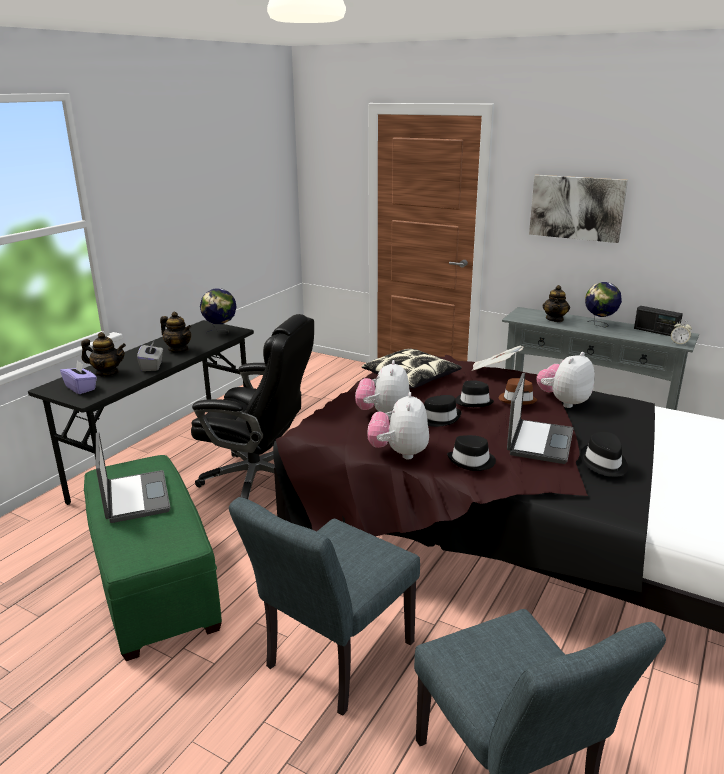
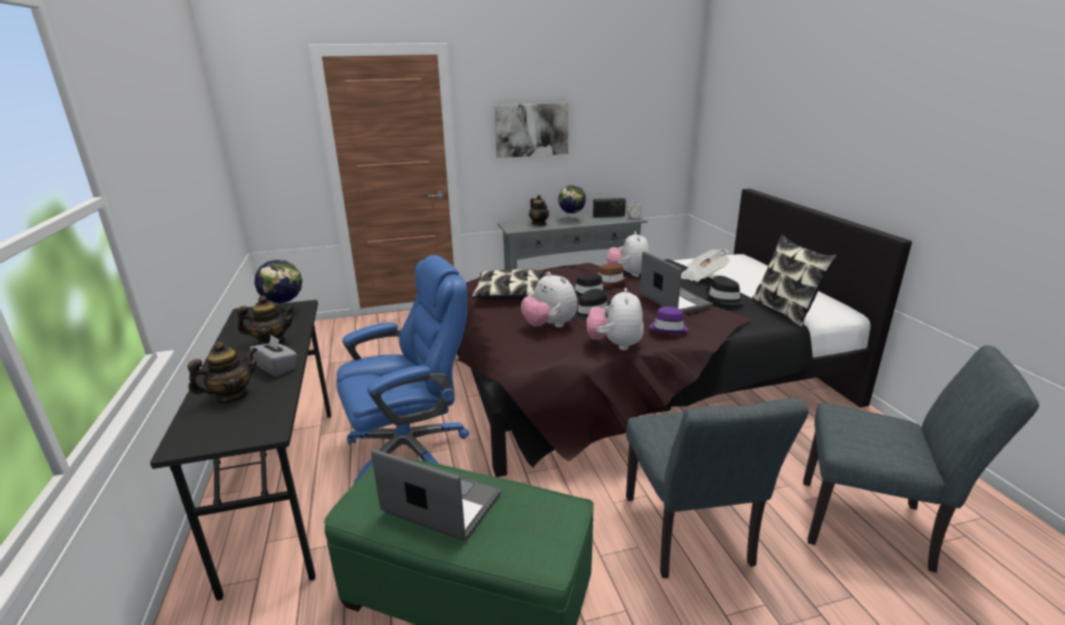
camera: 45 degrees left, 0 degrees up
purple tissue box [60,360,97,394] -> none
black office chair [191,314,314,499] -> blue office chair [336,255,470,484]
plush toy [367,392,429,459] -> plush toy turned 45 degrees clockwise [587,288,644,350]
black hat [447,435,496,471] -> purple hat [649,306,688,334]
newspaper [472,345,523,371] -> newspaper moved to [681,249,730,282]
none -> pillow [752,235,837,327]

